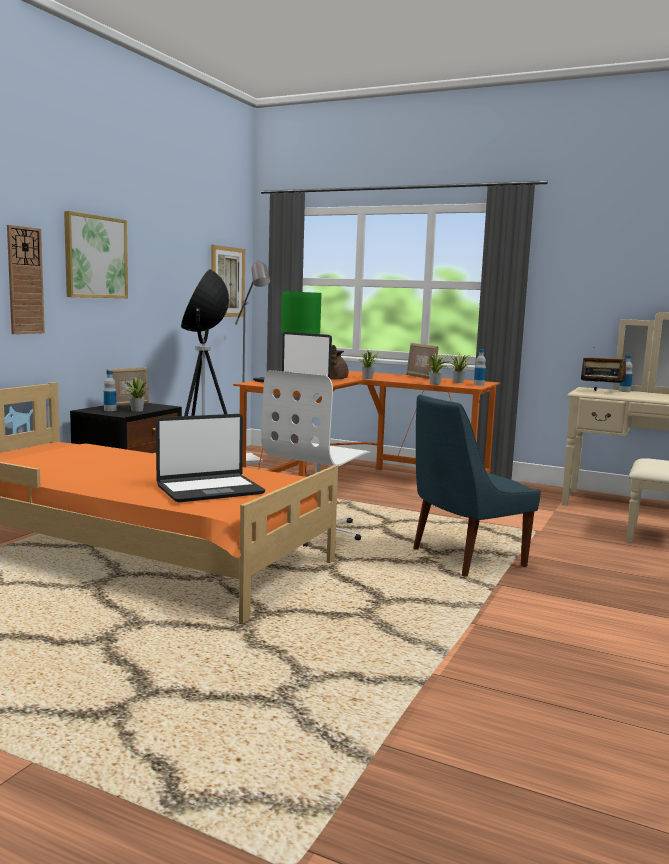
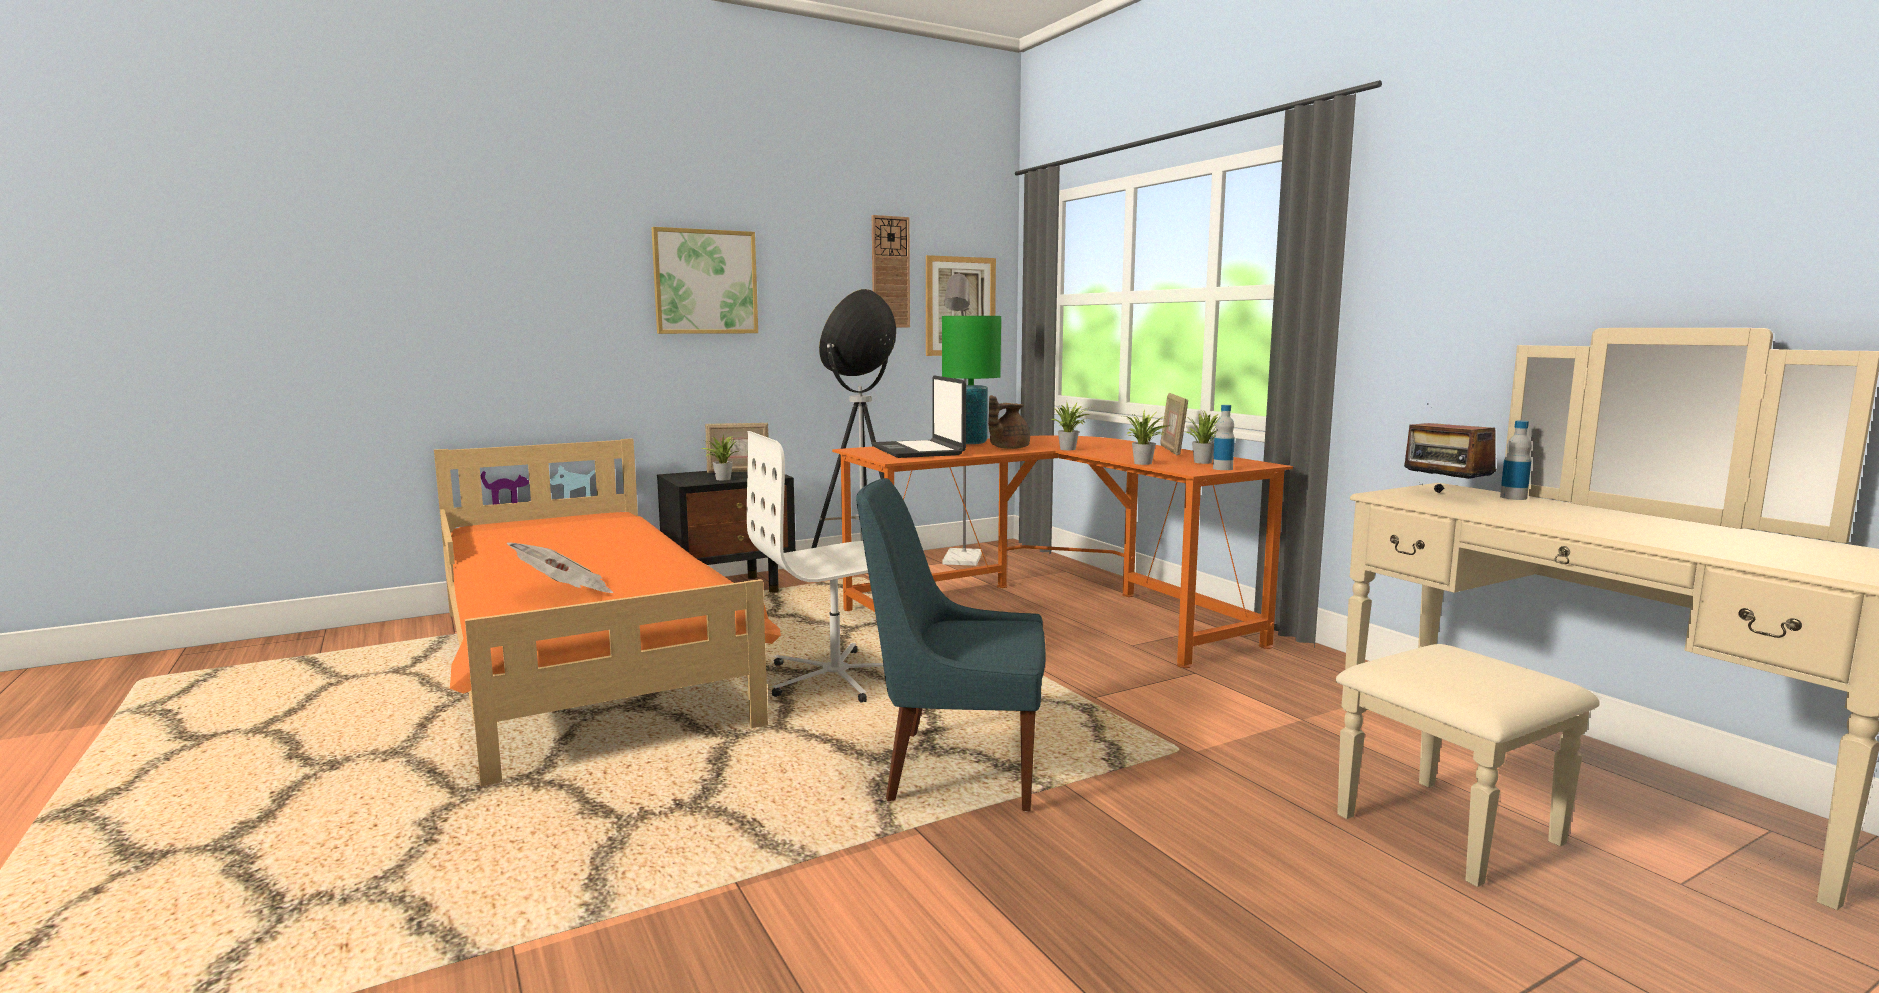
camera: 35 degrees right, 0 degrees up
wall clock [7,225,45,334] -> wall clock moved to [872,215,910,327]
bottle [104,370,117,411] -> none
laptop [156,414,265,502] -> newspaper [507,542,613,593]

